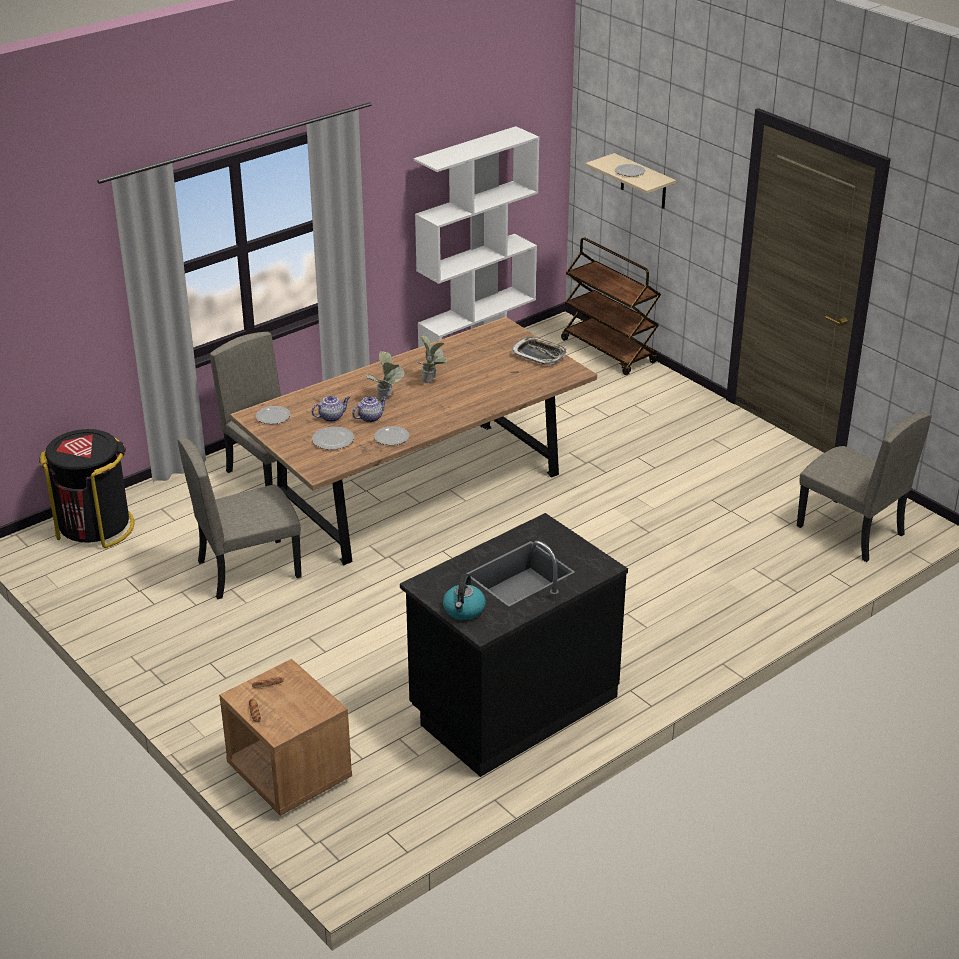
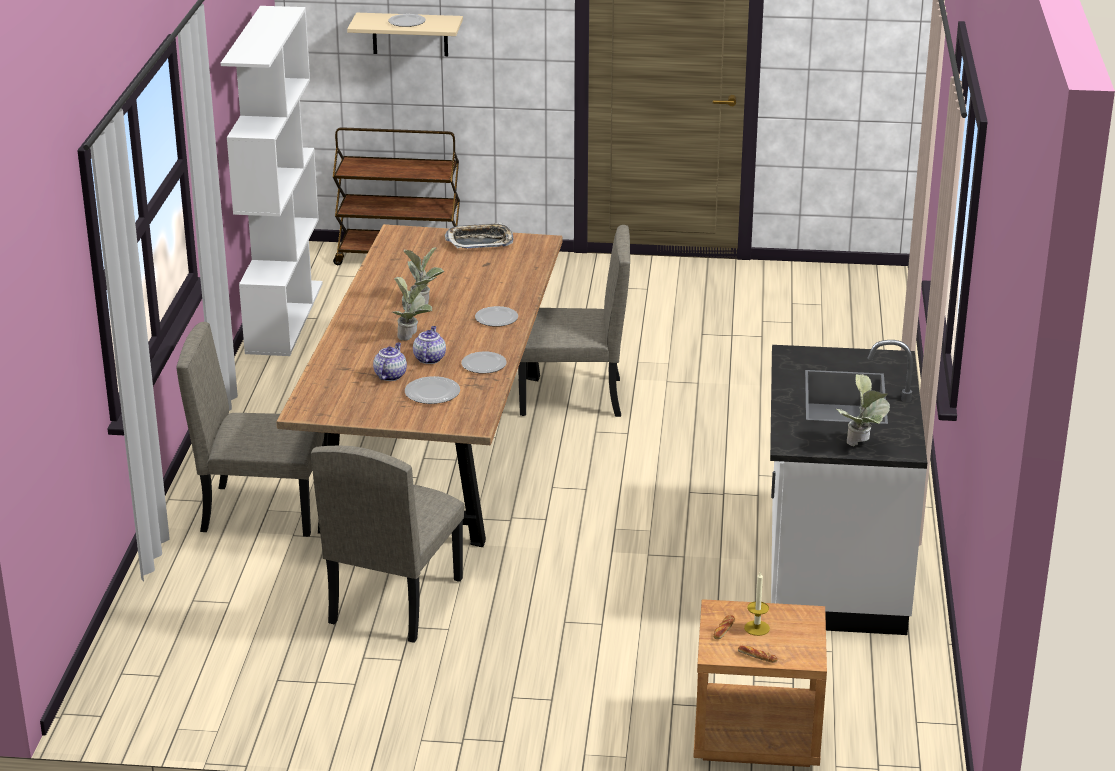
camera: 45 degrees left, 5 degrees down
black trash can [39,429,134,548] -> none
plate [256,406,290,424] -> plate moved to [475,306,518,327]
black counter [400,513,628,777] -> white counter [770,340,927,635]
kettle [443,574,486,620] -> potted plant [836,374,890,446]
beige chair [797,412,932,562] -> beige chair moved to [518,225,630,417]
none -> candle [744,572,770,636]

